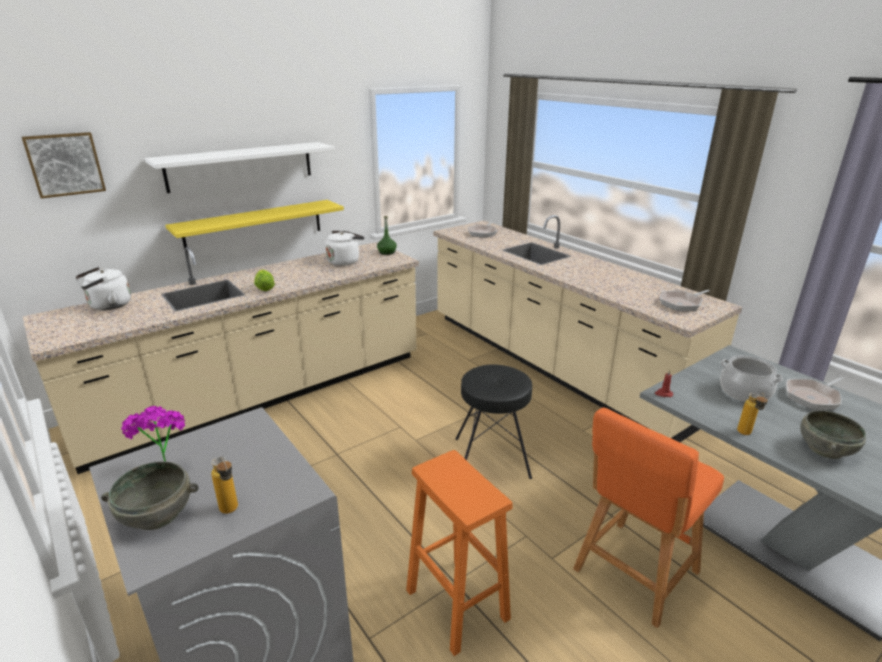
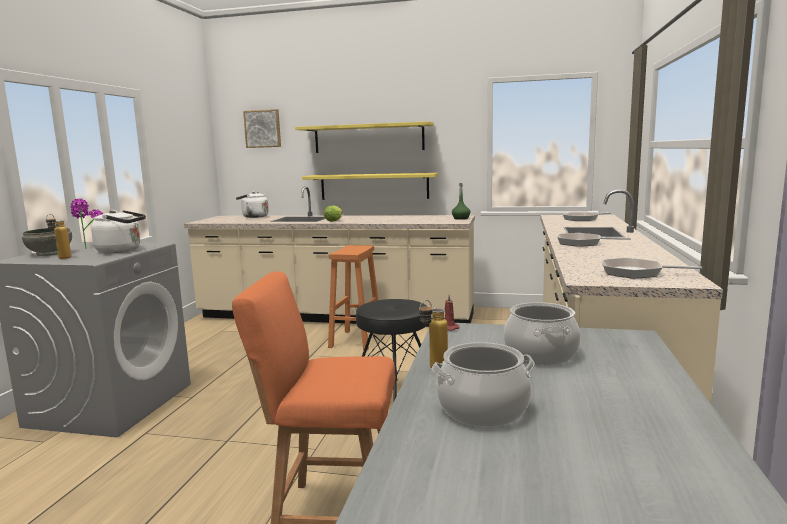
camera: 50 degrees right, 15 degrees down
white shelf [145,142,335,193] -> yellow shelf [295,121,434,153]
white kettle [325,231,364,266] -> white kettle moved to [91,210,146,253]
orange stool [406,450,513,656] -> orange stool moved to [328,245,381,351]
frying pan [786,377,844,410] -> frying pan moved to [557,233,631,247]
grey bowl [800,410,866,459] -> cooking pot [432,342,534,427]

